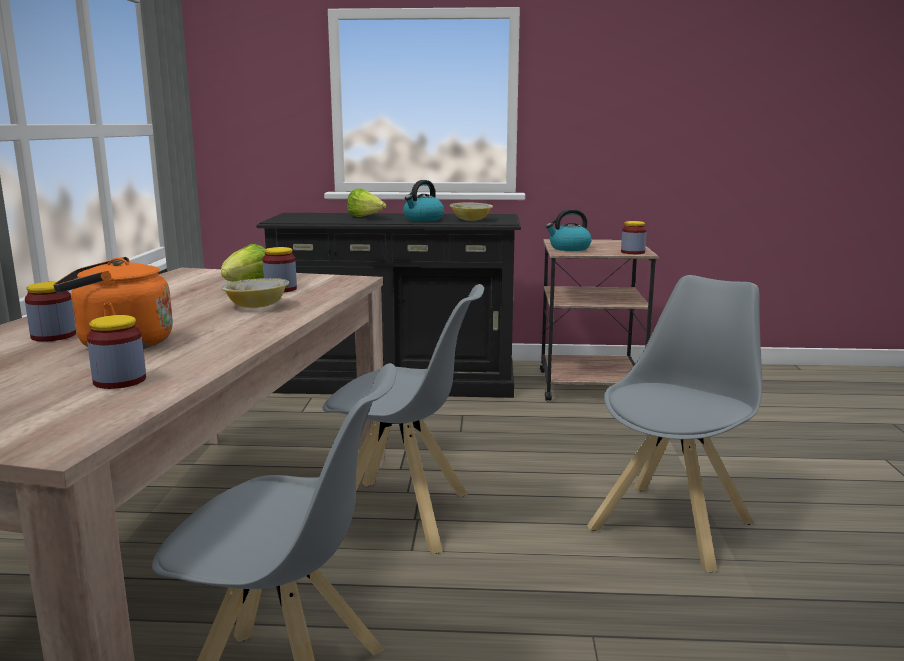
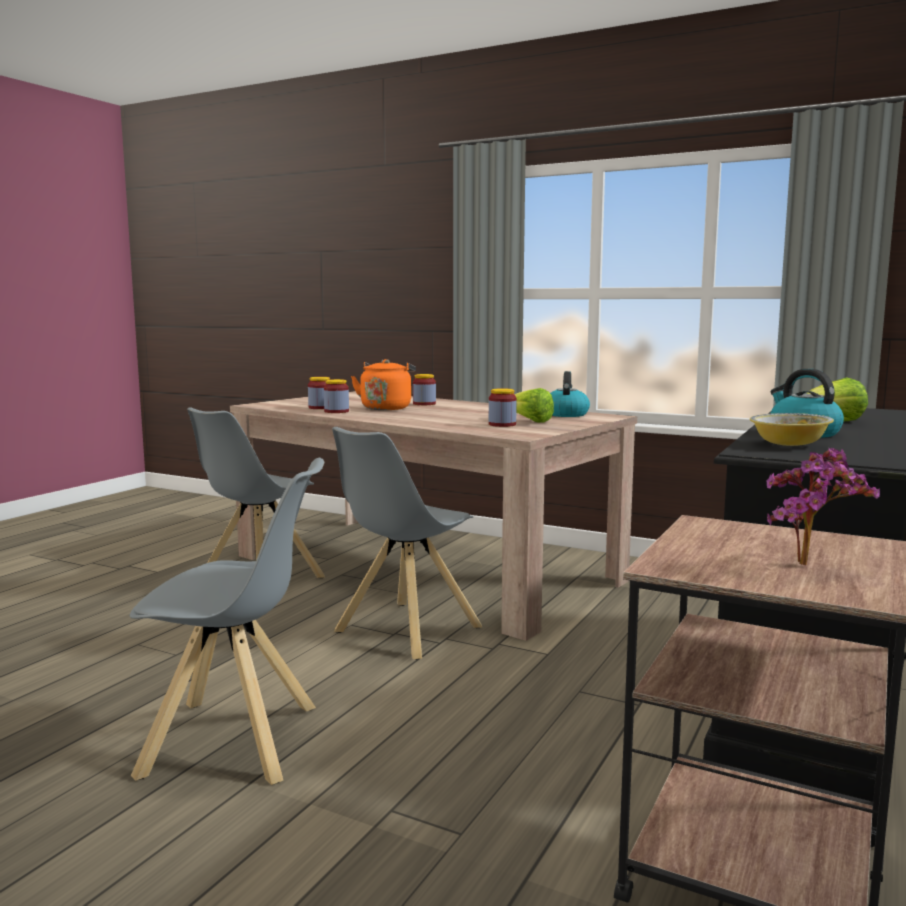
camera: 115 degrees right, 5 degrees down
bowl [221,278,289,308] -> none
kettle [546,209,592,251] -> kettle moved to [550,371,590,417]
grey chair [587,275,762,572] -> grey chair turned 60 degrees counterclockwise [130,458,324,785]
jar [621,221,647,254] -> jar moved to [324,379,349,413]
none -> potted plant [767,448,880,566]

